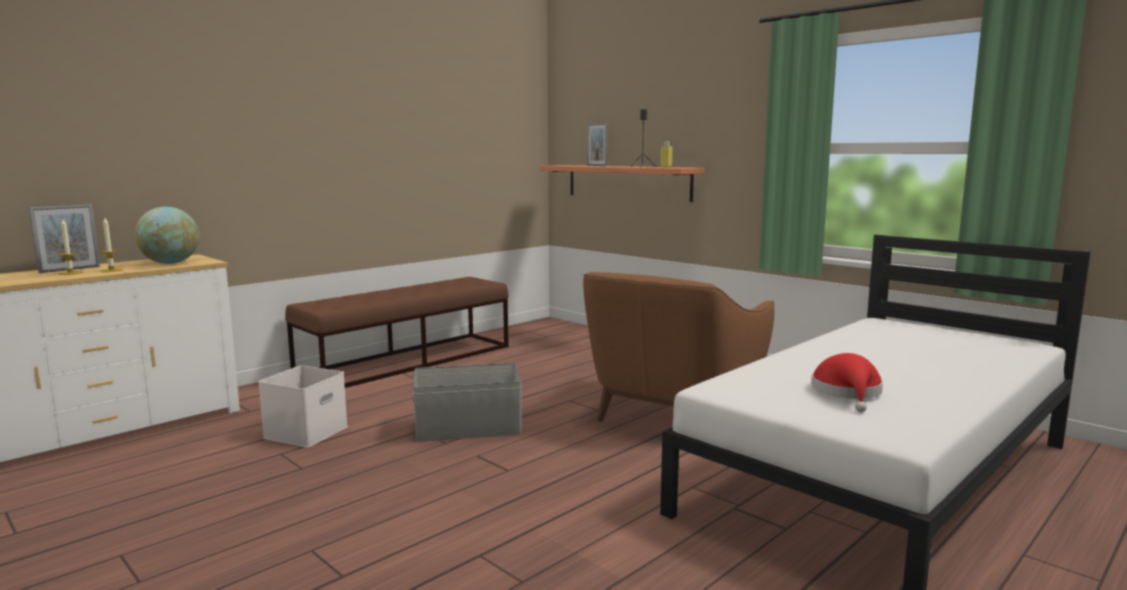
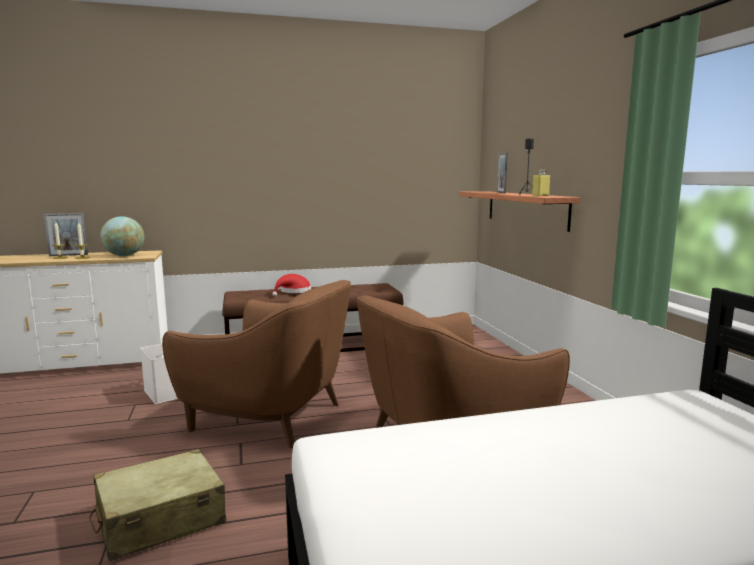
camera: 30 degrees right, 0 degrees up
grey storage box [413,363,522,442] -> brown armchair [162,280,351,448]
red hat [811,353,883,412] -> red hat moved to [272,274,311,296]
none -> beige suitcase [89,449,226,561]

